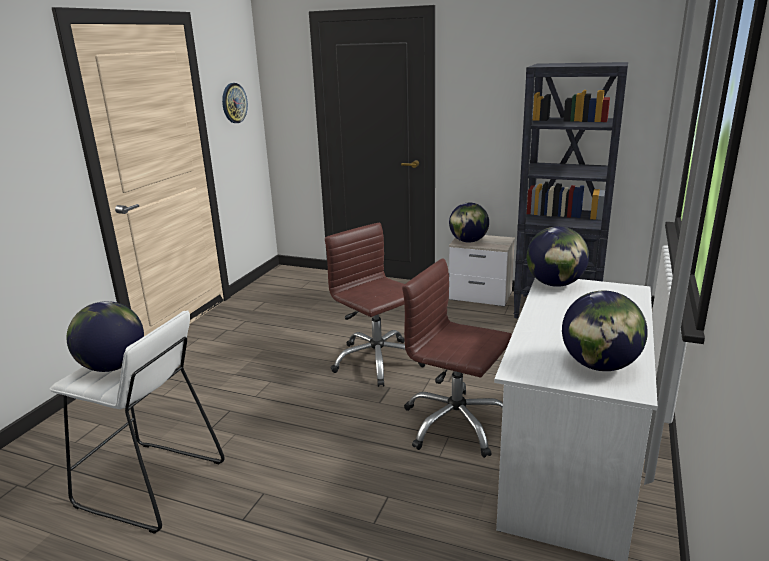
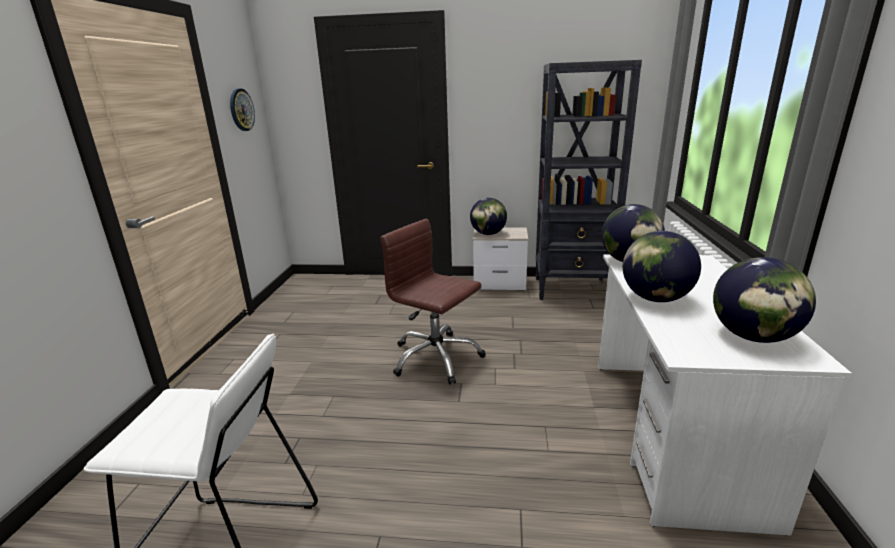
camera: 15 degrees left, 0 degrees up
globe [66,301,144,372] -> globe moved to [623,231,701,302]
brown office chair [402,258,512,458] -> none

